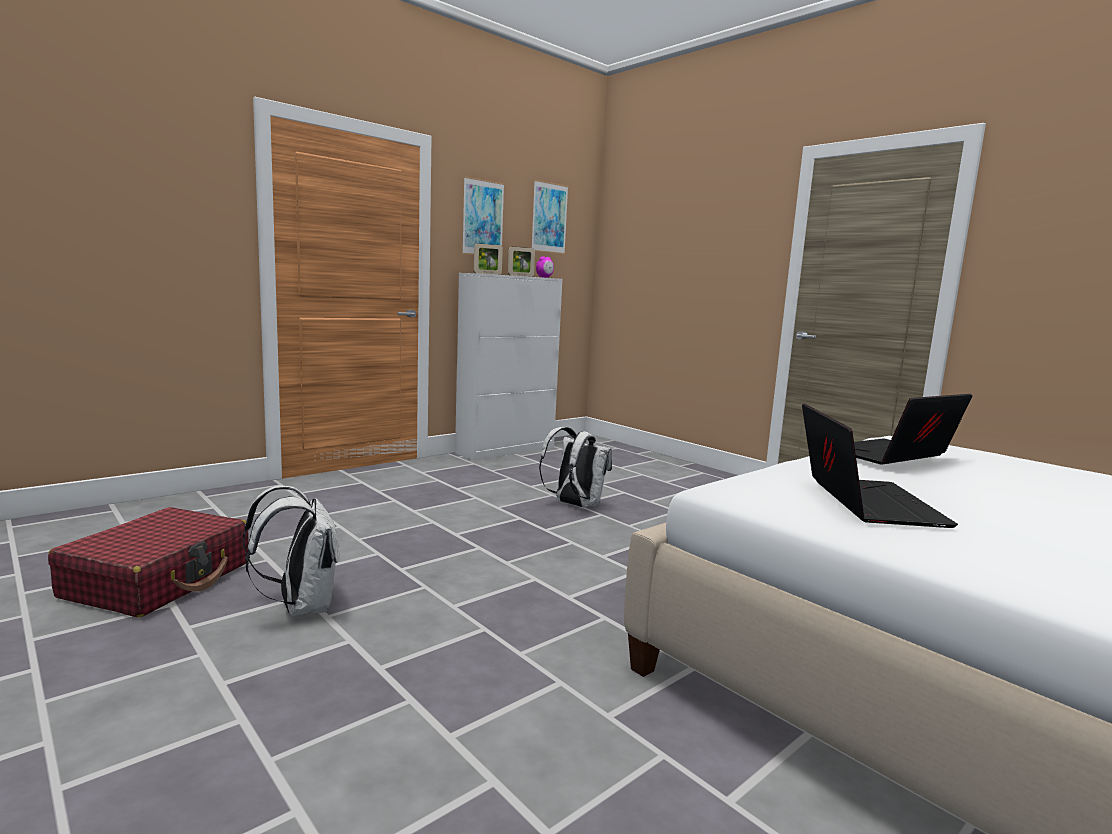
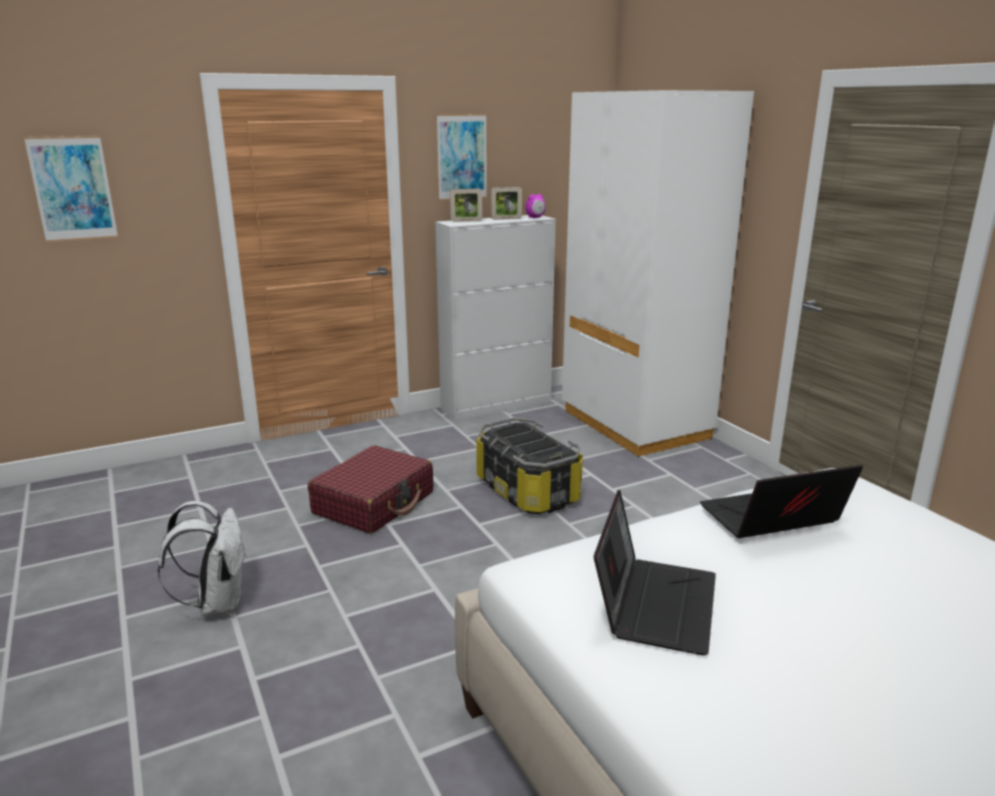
camera: 15 degrees right, 10 degrees up
red suitcase [48,507,249,618] -> red suitcase moved to [308,445,433,534]
picture [532,180,569,254] -> picture moved to [24,136,118,242]
white backpack [539,427,612,508] -> storage box [476,418,583,514]
none -> white wardrobe [562,90,754,457]

